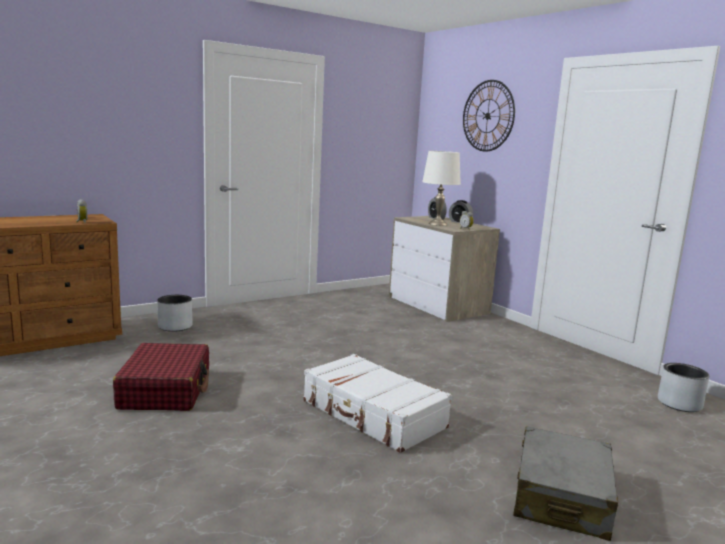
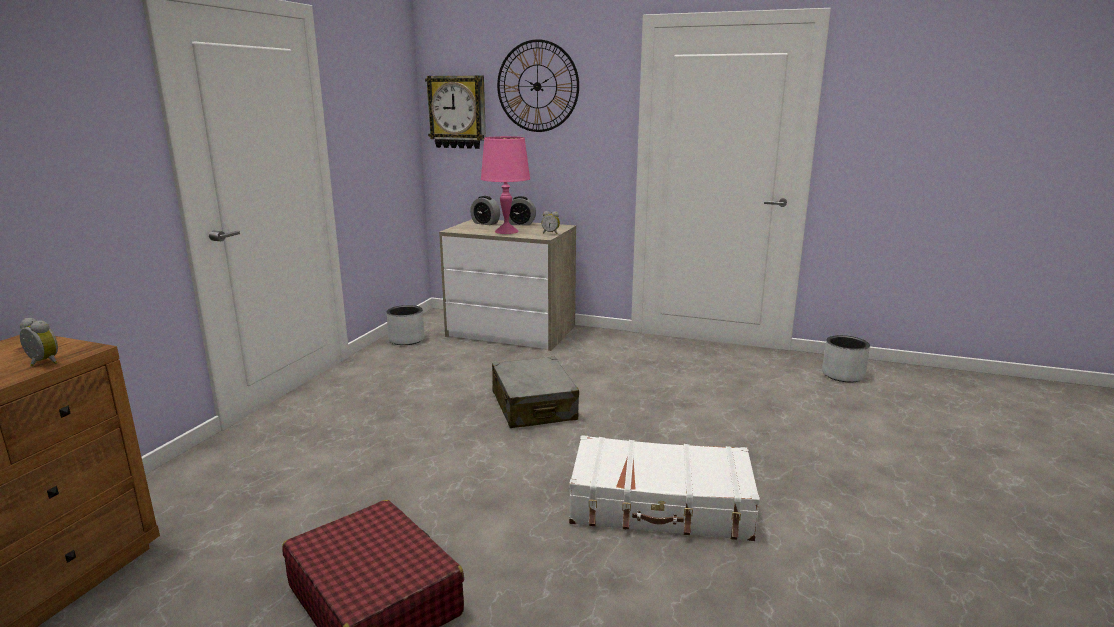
camera: 35 degrees left, 5 degrees up
grey planter [157,295,193,332] -> grey planter moved to [387,305,425,345]
white table lamp [422,151,461,225] -> pink table lamp [481,136,530,234]
grey suitcase [513,426,618,541] -> grey suitcase moved to [492,357,579,428]
none -> wall clock [425,75,486,149]

